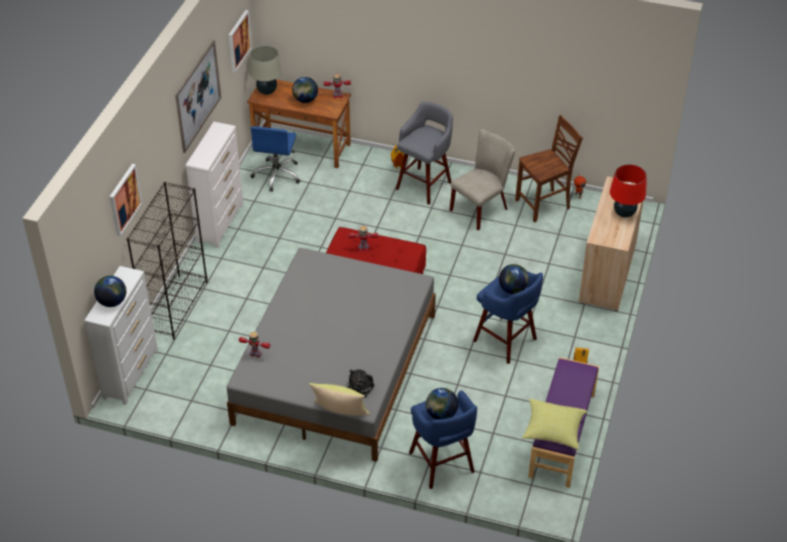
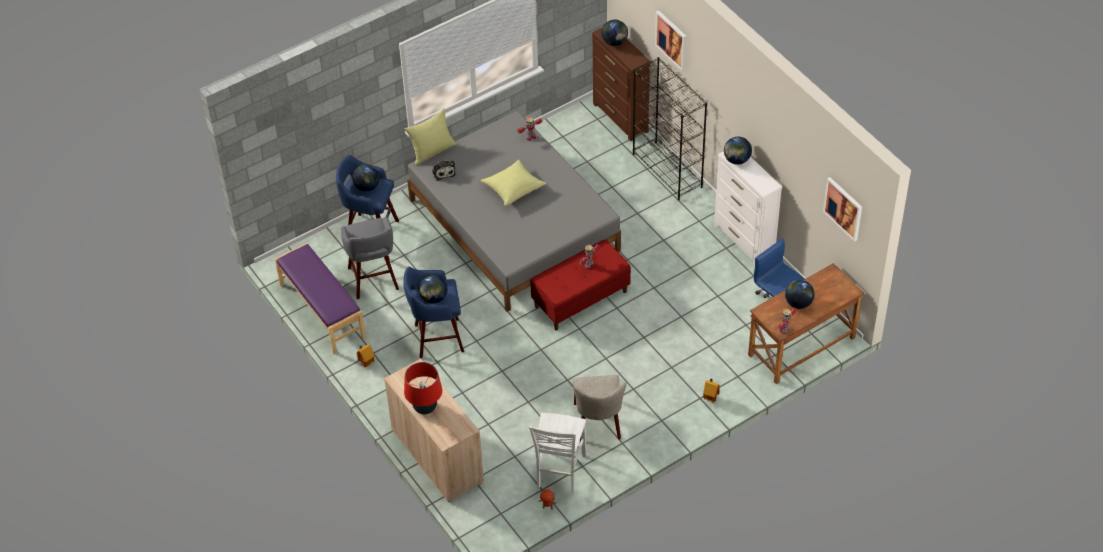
camera: 130 degrees right, 5 degrees up
white dresser [84,266,158,405] -> brown dresser [592,27,650,141]
picture [175,40,221,153] -> none
beige table lamp [250,45,282,94] -> none
grey stool [396,102,453,205] -> grey stool moved to [341,216,399,299]
brown chair [515,115,583,223] -> white chair [529,413,586,494]
yellow pillow [522,399,587,450] -> yellow pillow moved to [481,160,546,206]
none -> globe [724,137,752,165]

